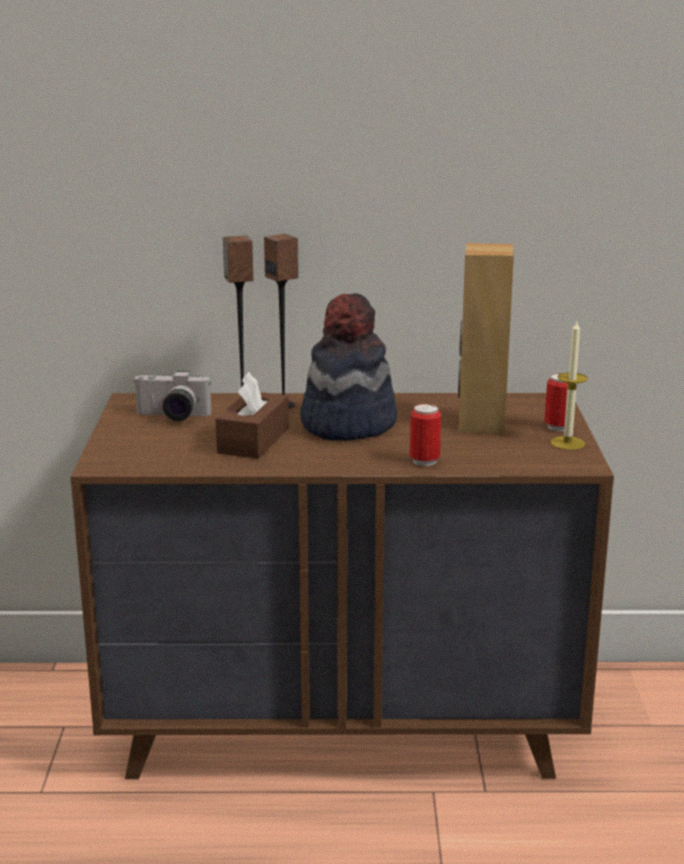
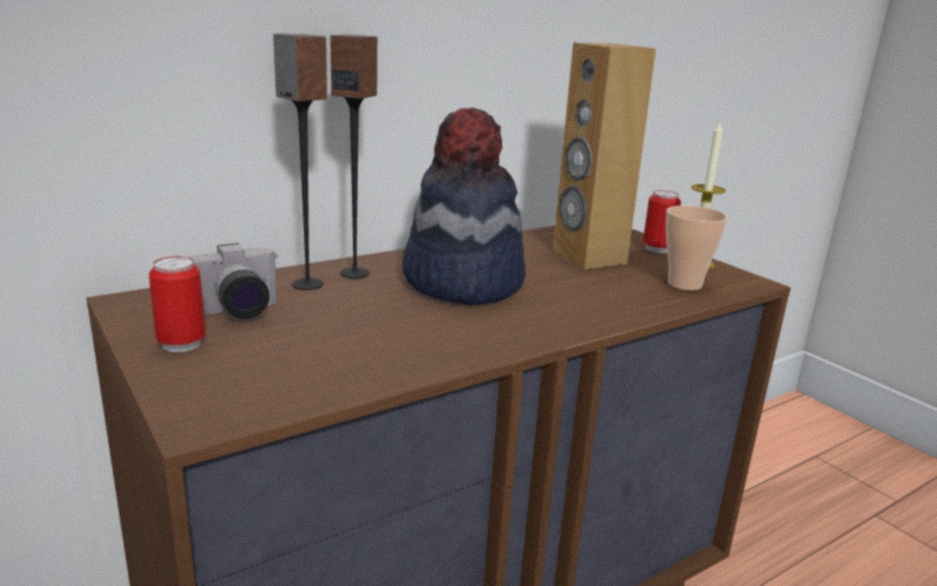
camera: 35 degrees left, 0 degrees up
brown tissue box [215,372,289,459] -> none
can [410,404,441,466] -> can moved to [149,256,205,352]
none -> cup [666,205,728,291]

